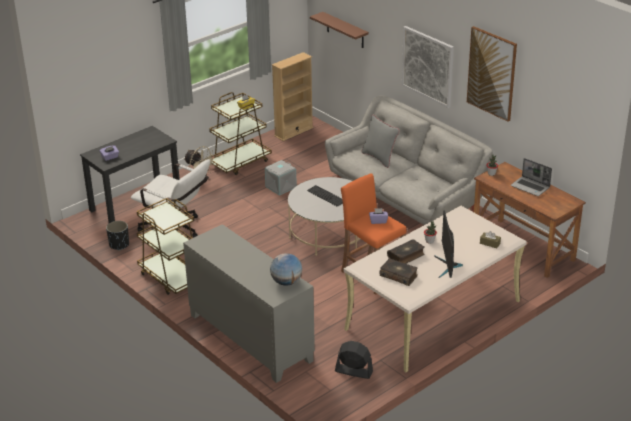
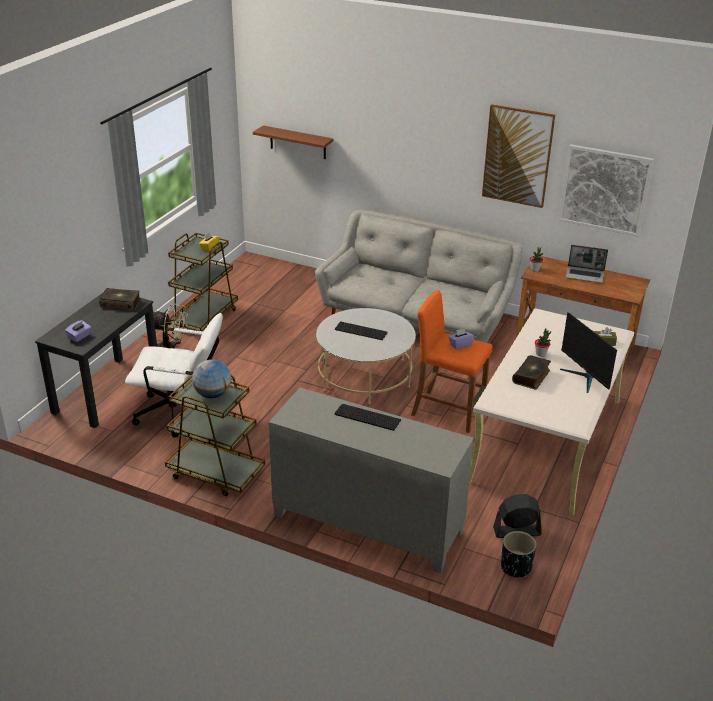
camera: 25 degrees left, 0 degrees up
black planter [106,221,129,251] -> black planter moved to [501,531,536,577]
grey storage box [265,160,297,196] -> none
globe [270,253,302,286] -> globe moved to [192,359,232,398]
beige bookcase [272,52,314,141] -> none
grey pillow [361,115,400,168] -> none
book [379,258,418,286] -> book moved to [99,288,141,310]
picture [402,26,454,108] -> picture moved to [559,144,654,237]
none -> keyboard [334,404,401,431]

